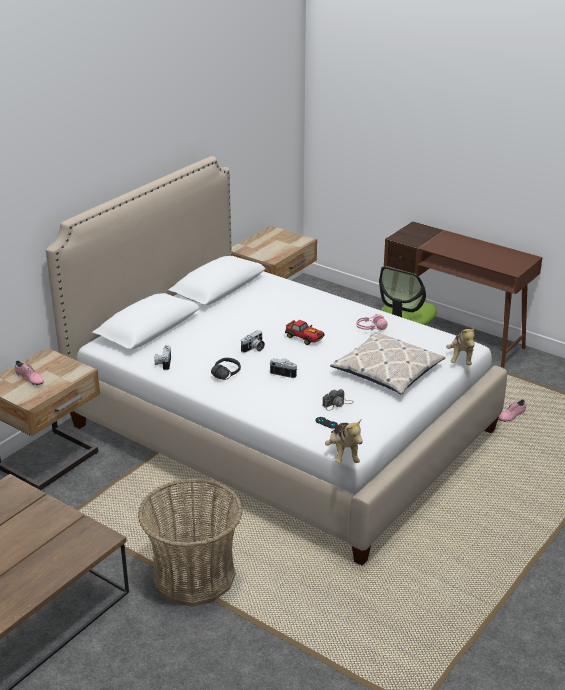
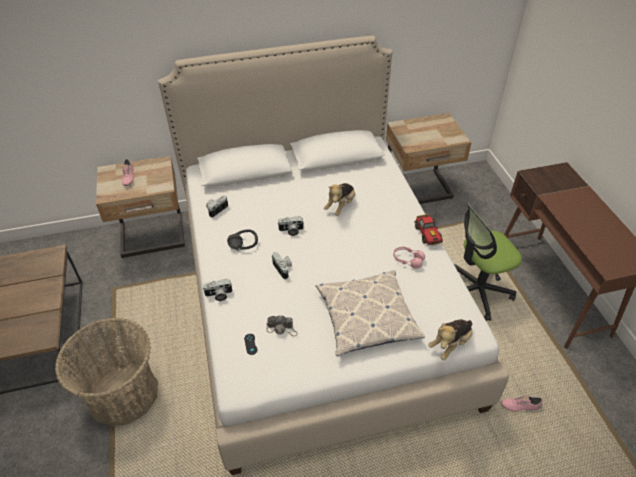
camera: 40 degrees right, 15 degrees up
toy car [285,320,324,345] -> toy car moved to [414,214,443,245]
plush toy [325,420,363,463] -> plush toy moved to [324,183,355,216]
none -> camera [203,279,232,301]

